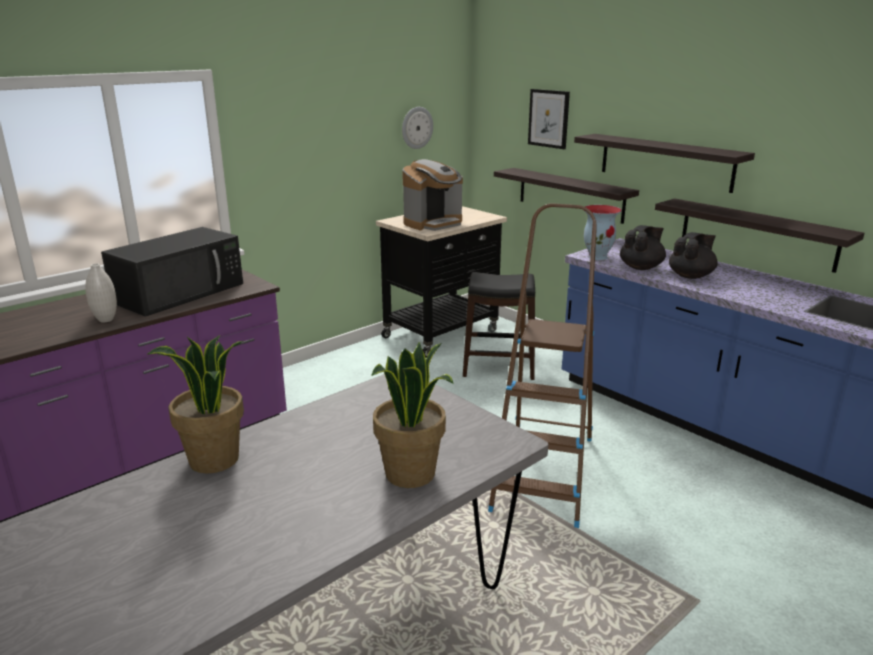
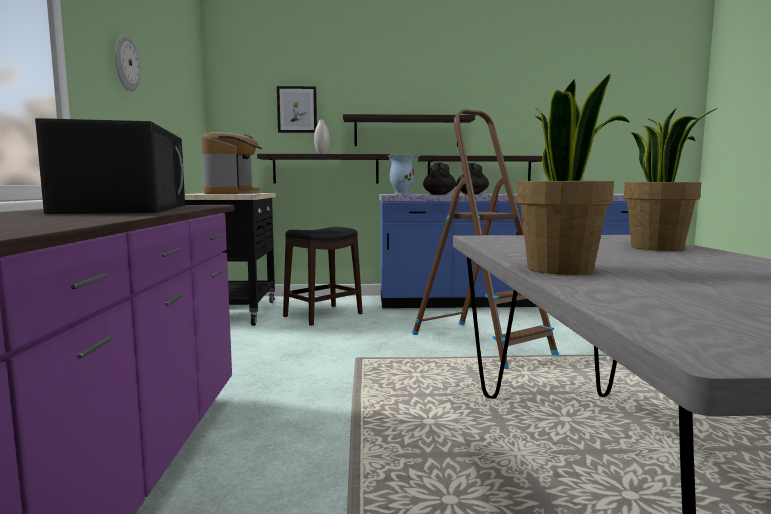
camera: 50 degrees left, 15 degrees down
white vase [85,263,117,323] -> white vase moved to [314,120,329,154]
wall clock [402,107,433,149] -> wall clock moved to [115,34,141,92]

